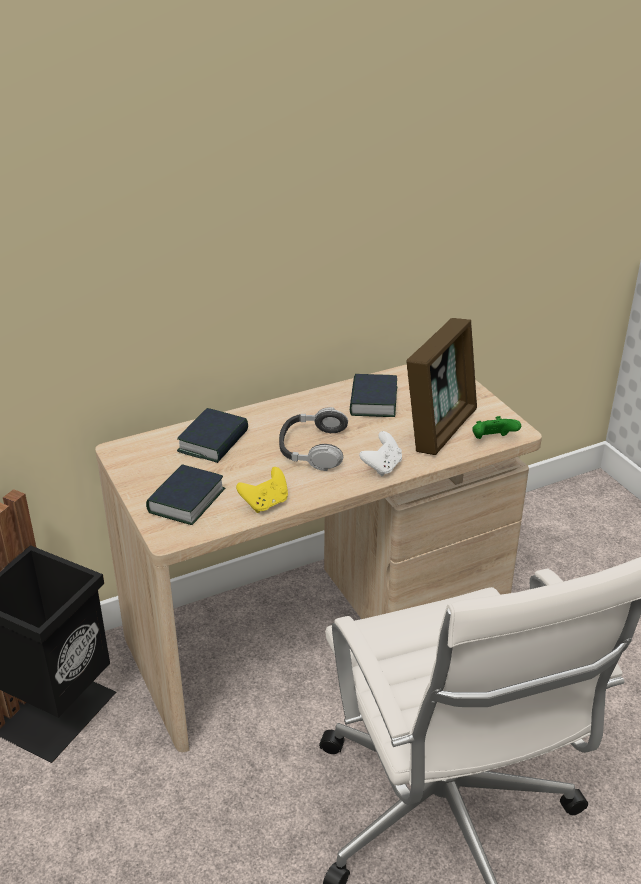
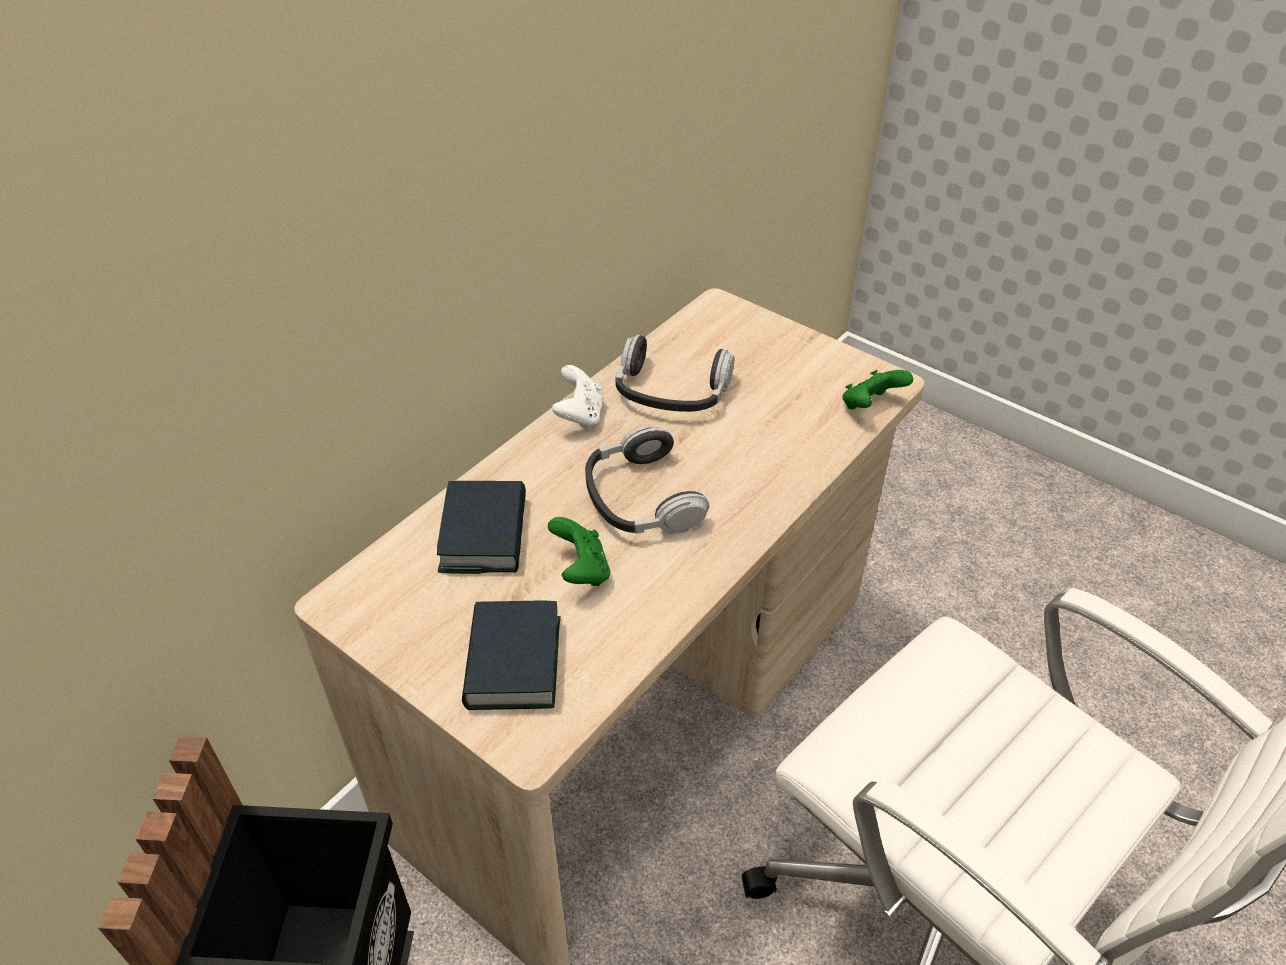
camera: 25 degrees left, 10 degrees up
yellow game controller [236,467,288,513] -> none
book [350,374,397,417] -> headphones [615,335,735,412]
white game controller [359,431,402,476] -> white game controller moved to [552,365,603,430]
picture frame [406,318,477,455] -> none
none -> green game controller [548,517,610,586]

